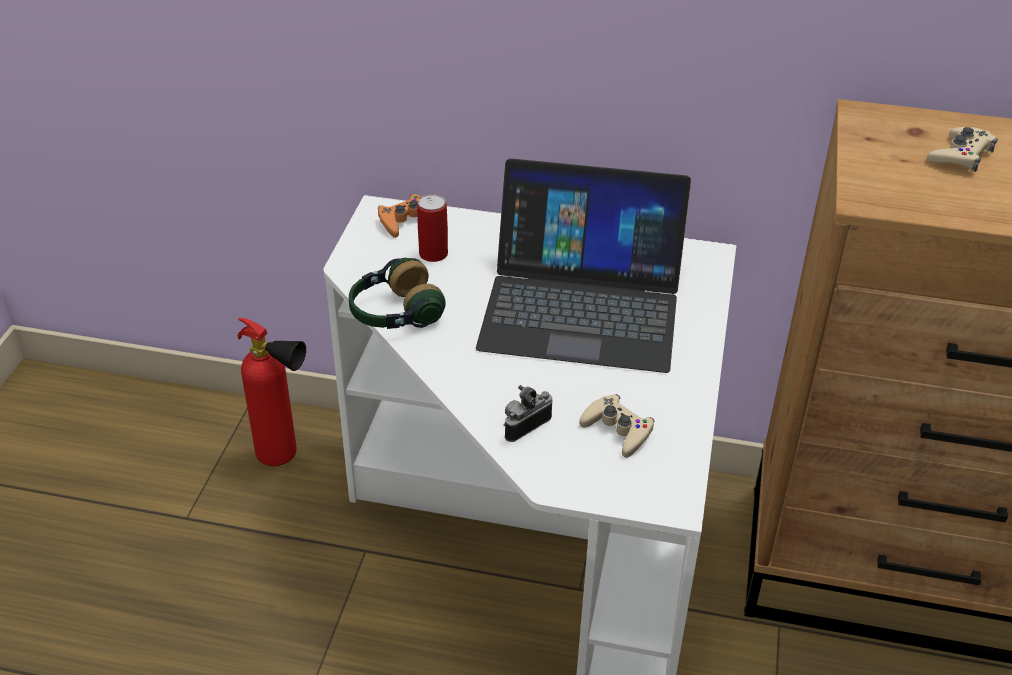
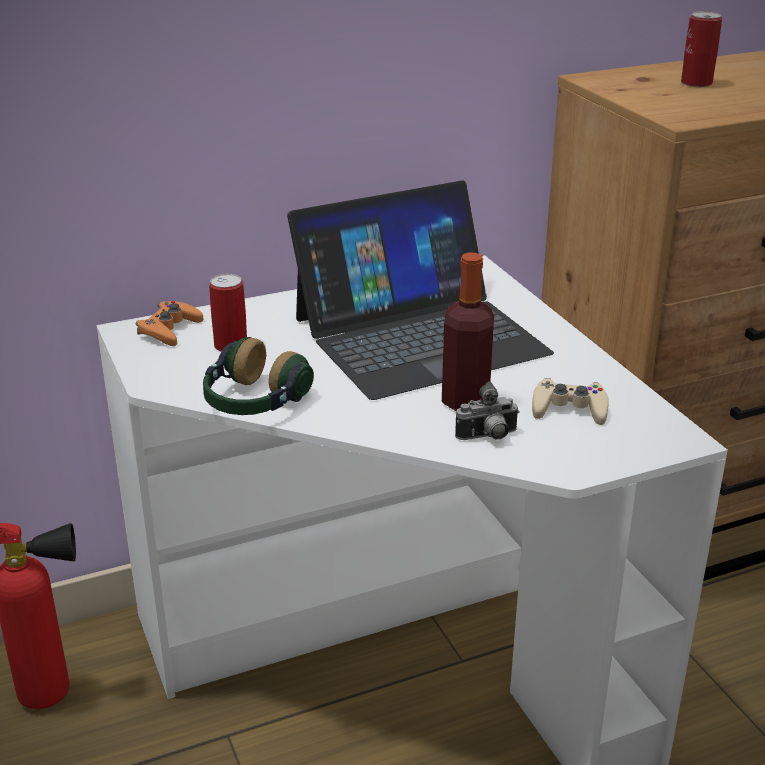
camera: 35 degrees left, 10 degrees down
camera [504,385,552,442] -> camera turned 120 degrees counterclockwise [455,382,519,440]
beige game controller [927,127,998,172] -> can [681,11,722,87]
none -> bottle [442,252,494,411]

